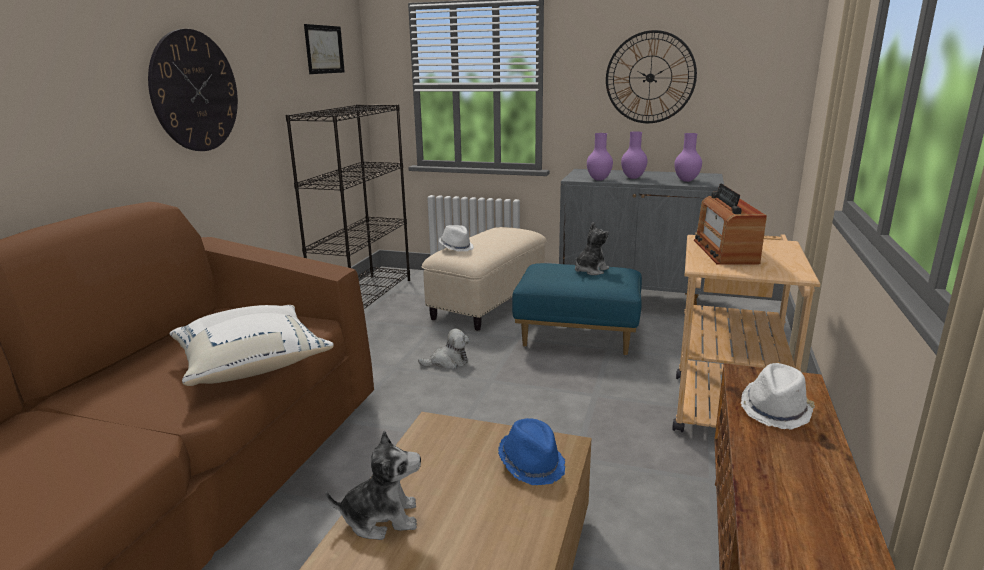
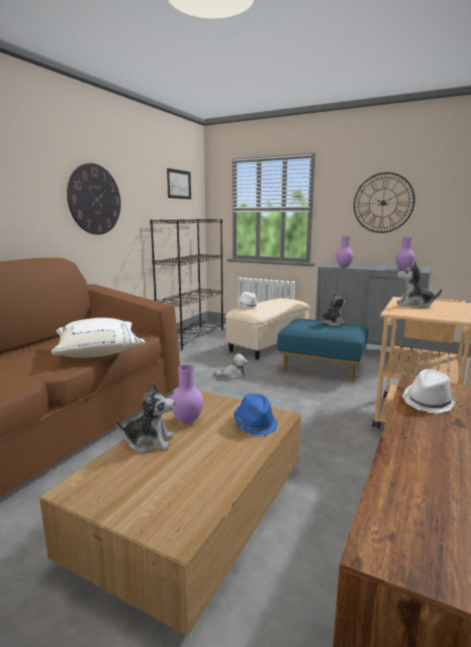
camera: 10 degrees right, 5 degrees down
purple vase [621,131,648,179] -> purple vase moved to [171,365,203,423]
radio [694,183,767,265] -> plush toy [397,261,442,308]

